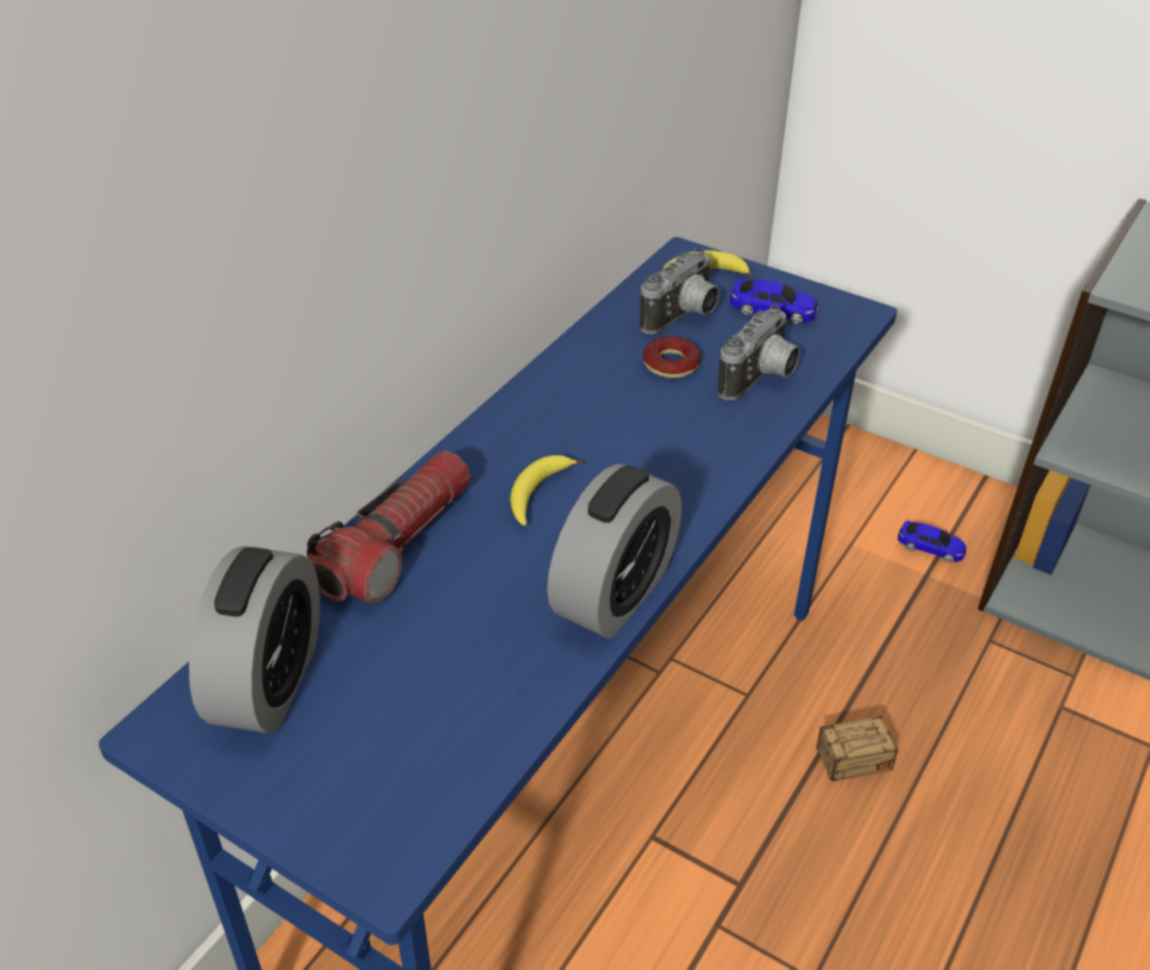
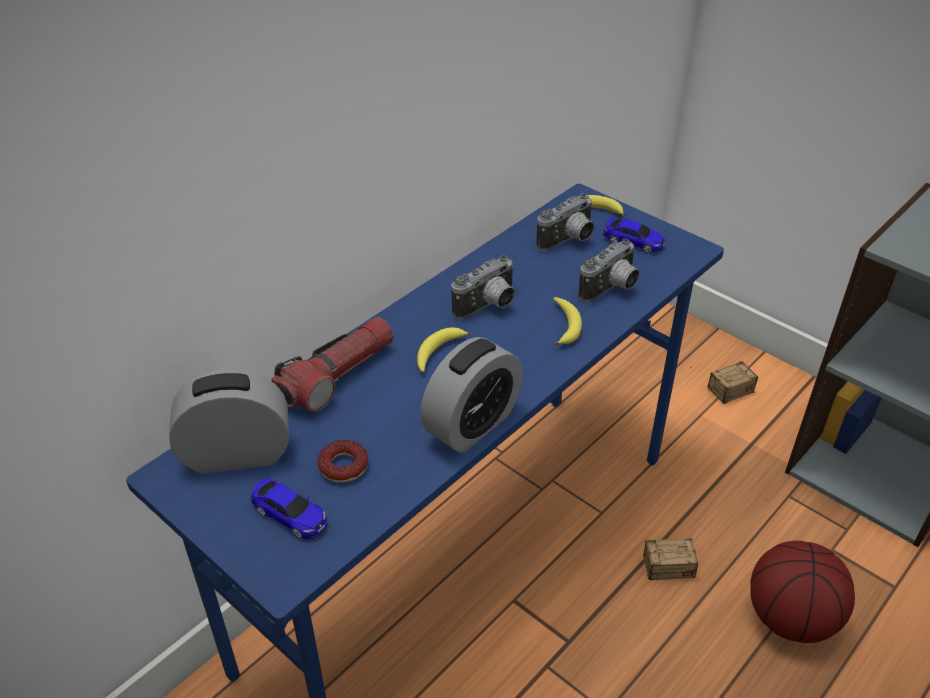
camera: 10 degrees right, 0 degrees up
alarm clock [189,546,320,733] -> alarm clock turned 120 degrees counterclockwise [169,369,289,474]
donut [643,336,701,378] -> donut moved to [318,440,368,483]
toy car [898,521,967,562] -> toy car moved to [250,478,327,539]
none -> camera [451,255,515,319]
none -> banana [553,297,582,345]
none -> storage box [687,362,758,404]
none -> basketball [750,541,855,643]

